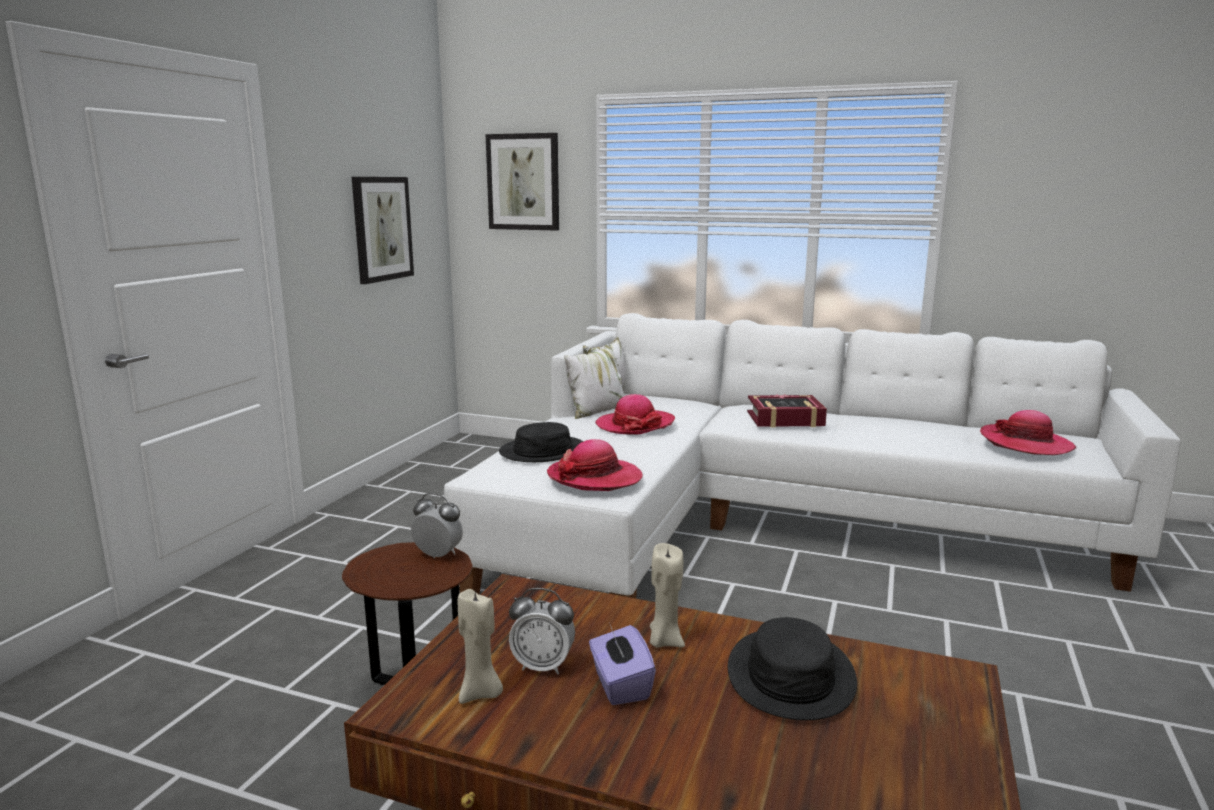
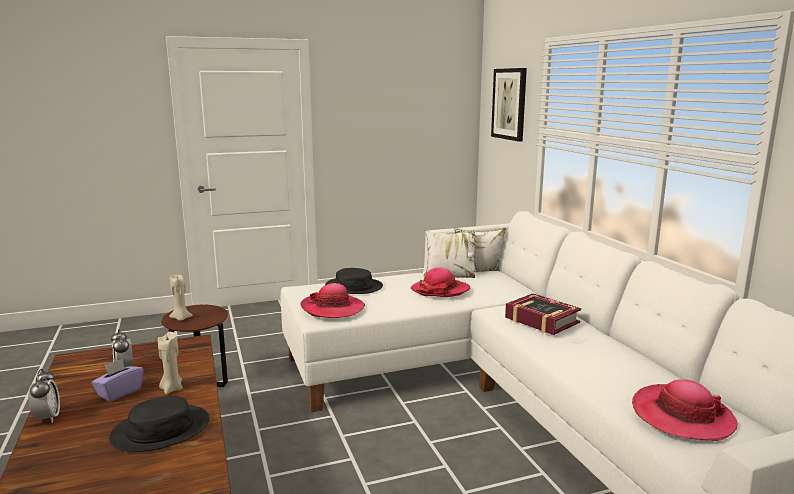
camera: 50 degrees right, 0 degrees up
picture [352,177,414,284] -> none
alarm clock [411,493,463,558] -> alarm clock moved to [28,369,60,423]
beige candle [458,589,503,704] -> beige candle moved to [170,275,193,321]

